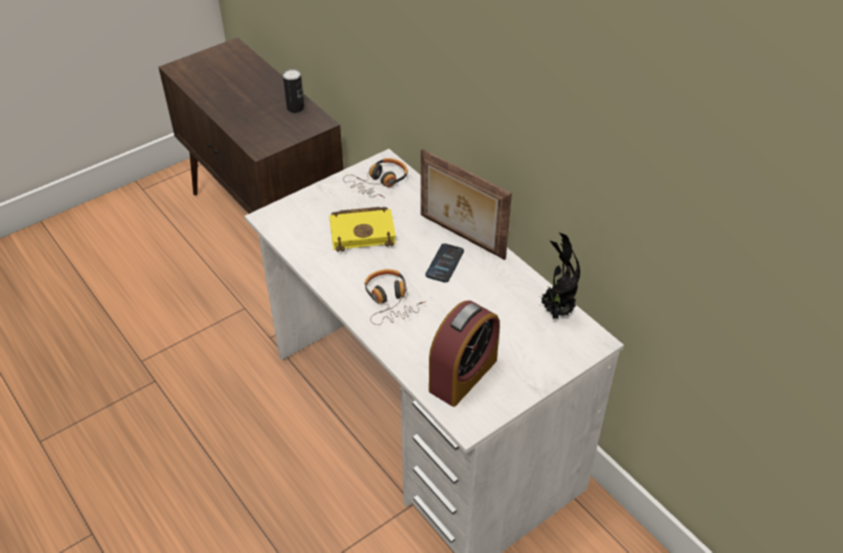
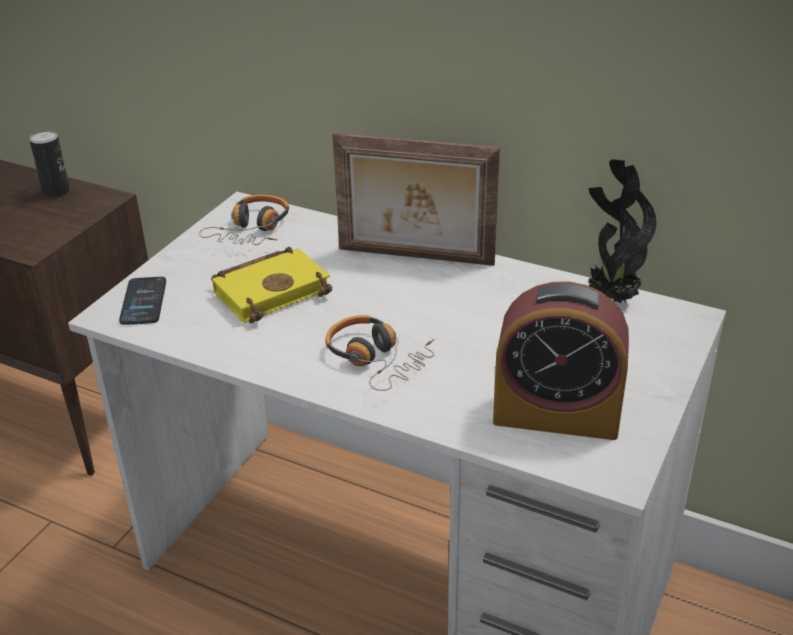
camera: 25 degrees left, 10 degrees down
phone [426,243,464,283] -> phone moved to [119,277,166,325]
alarm clock [429,300,500,407] -> alarm clock turned 90 degrees clockwise [493,282,629,440]

